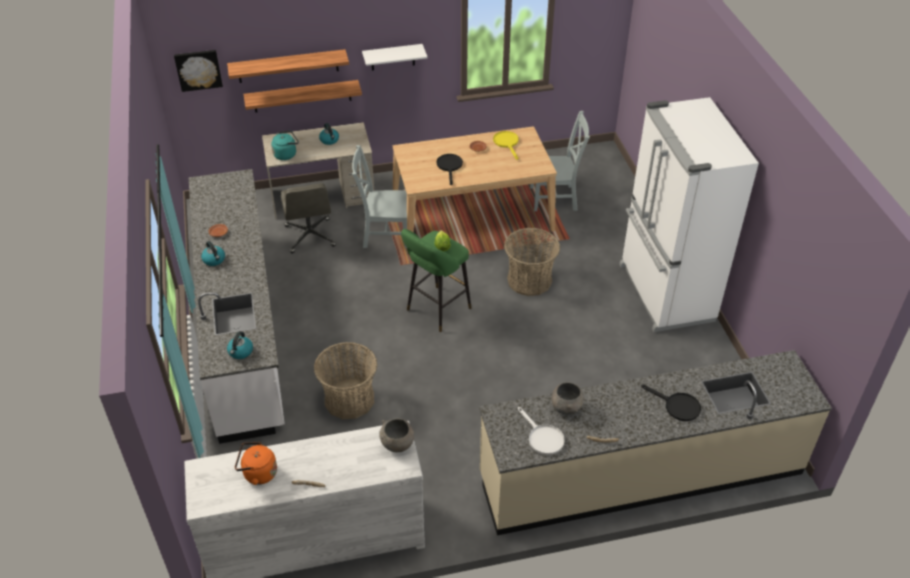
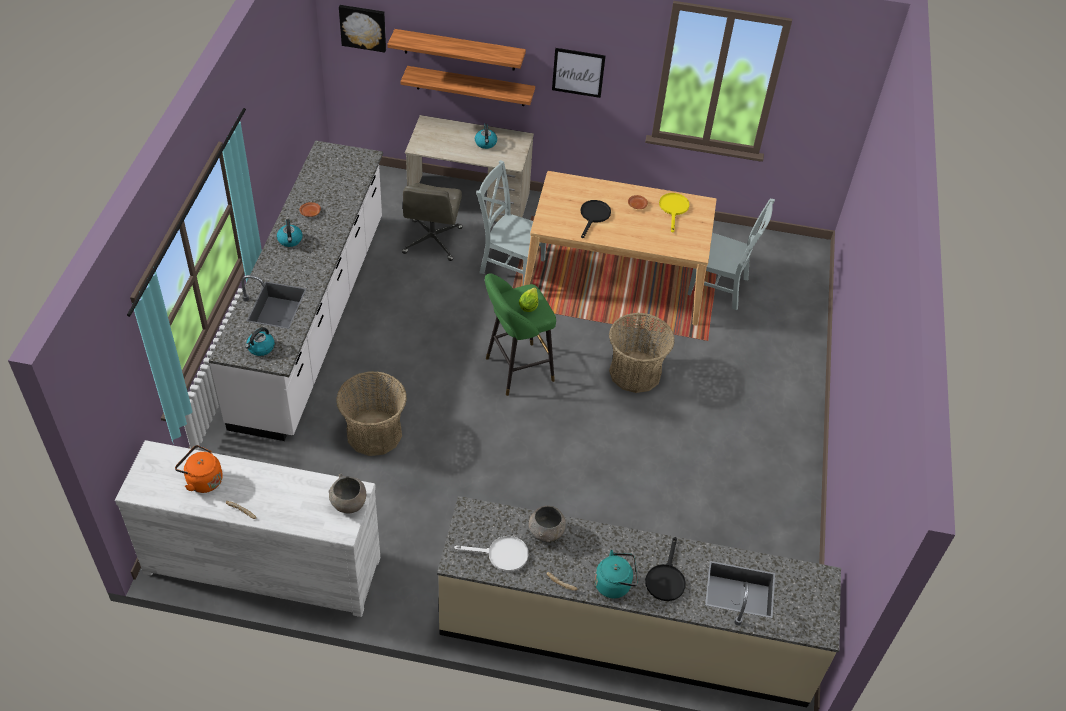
camera: 20 degrees right, 5 degrees up
turquoise kettle [271,131,299,160] -> turquoise kettle moved to [595,550,638,599]
white shelf [362,44,428,70] -> picture [552,48,606,98]
white frying pan [518,407,565,455] -> white frying pan turned 75 degrees counterclockwise [454,536,528,572]
white fridge [619,97,759,332] -> none
black frying pan [641,385,701,421] -> black frying pan turned 45 degrees clockwise [645,537,686,601]

